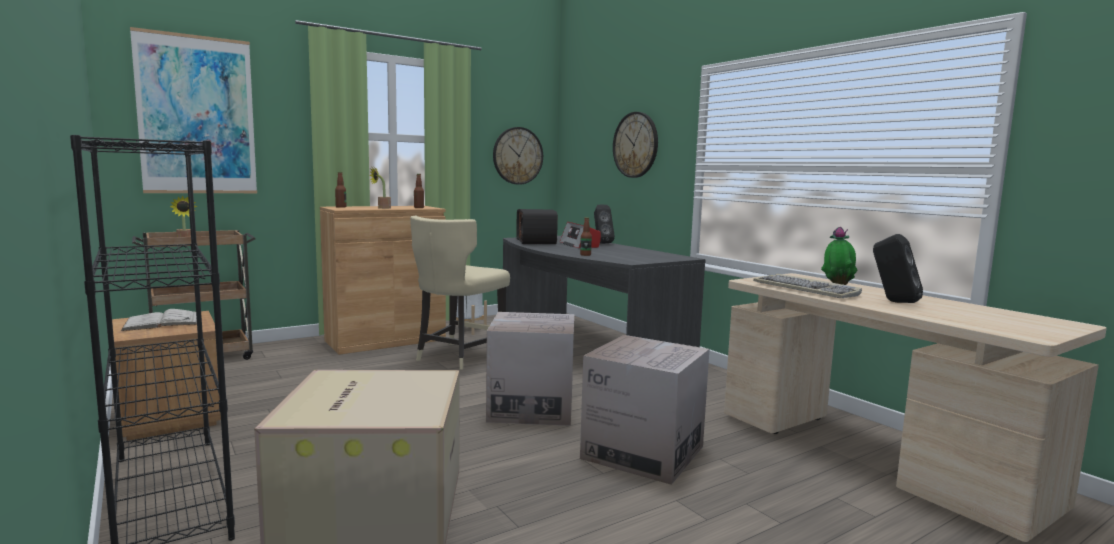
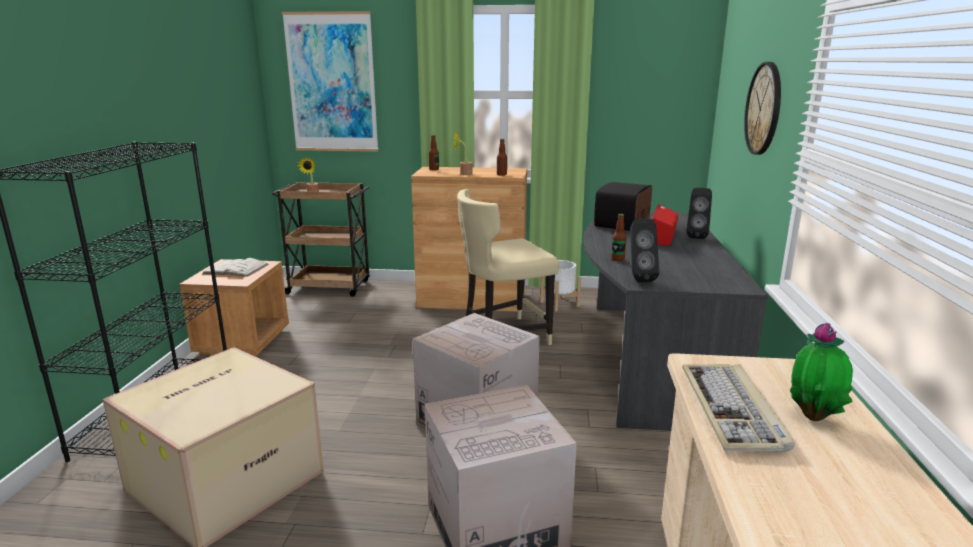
camera: 40 degrees right, 10 degrees up
wall clock [493,127,543,185] -> none
black speaker [873,234,923,303] -> black speaker moved to [630,218,659,282]

